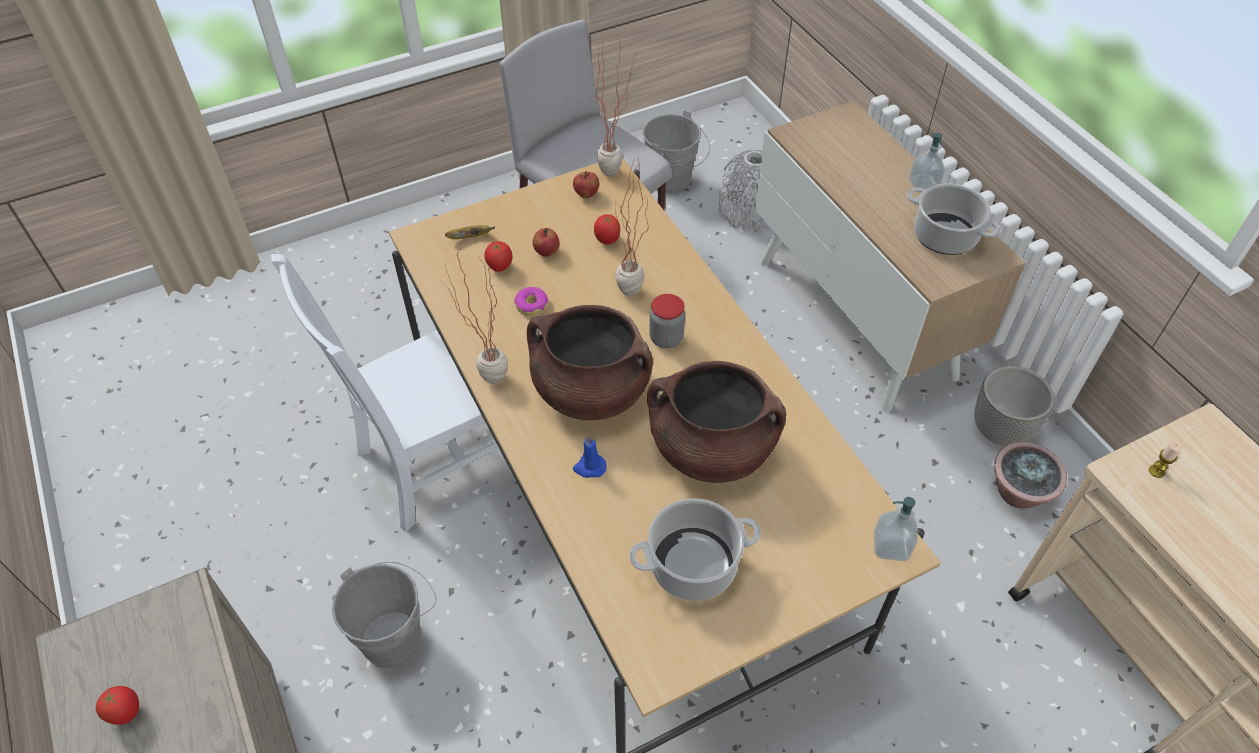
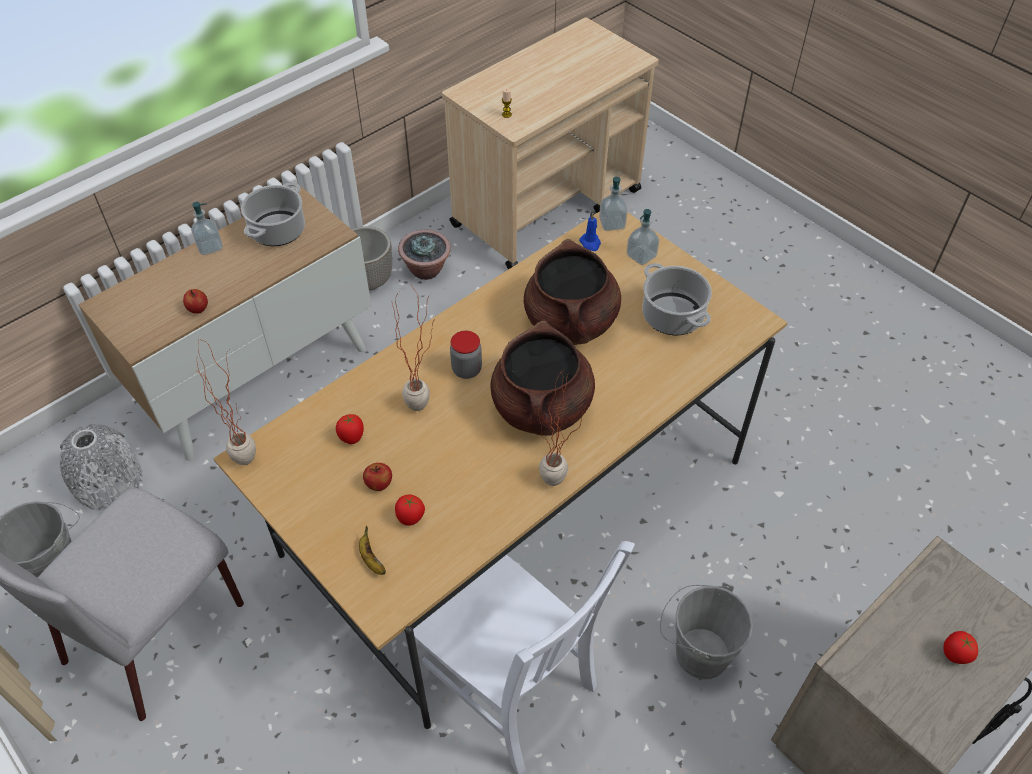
camera: 105 degrees left, 0 degrees up
donut [514,287,548,316] -> none
apple [573,171,599,198] -> apple moved to [183,289,208,314]
blue candle [573,436,607,478] -> blue candle moved to [579,213,601,251]
none -> soap dispenser [626,209,659,265]

